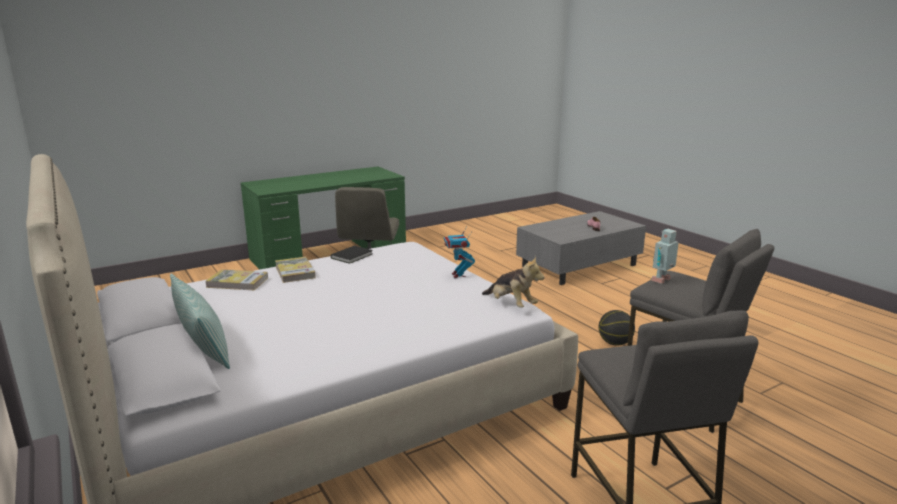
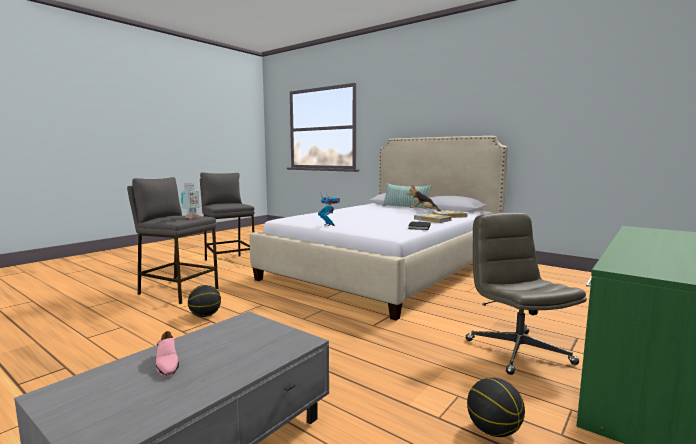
camera: 160 degrees right, 10 degrees down
plush toy [482,256,545,308] -> plush toy moved to [407,185,441,211]
none -> basketball [467,377,525,437]

